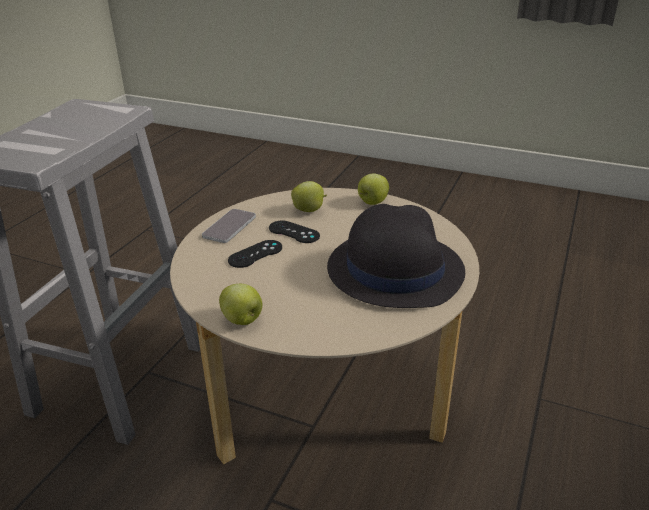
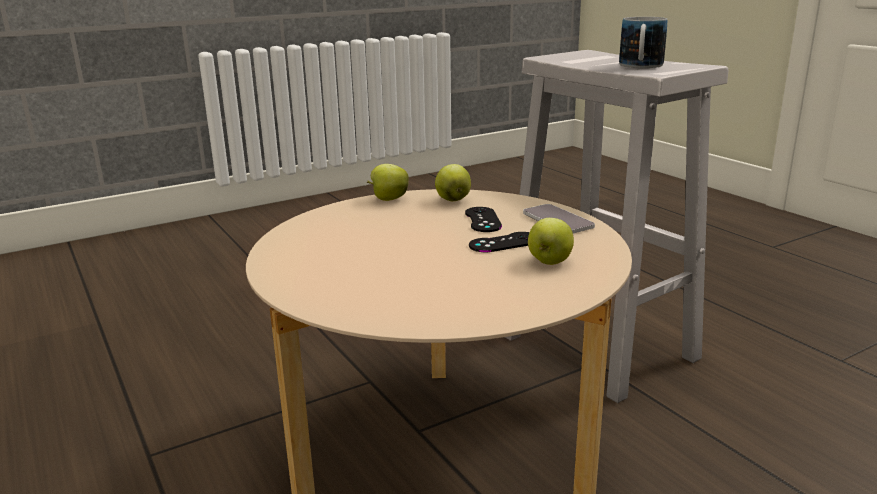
camera: 125 degrees right, 10 degrees down
black hat [327,204,465,308] -> none
apple [358,173,389,205] -> apple moved to [435,164,471,201]
none -> mug [619,17,667,68]

